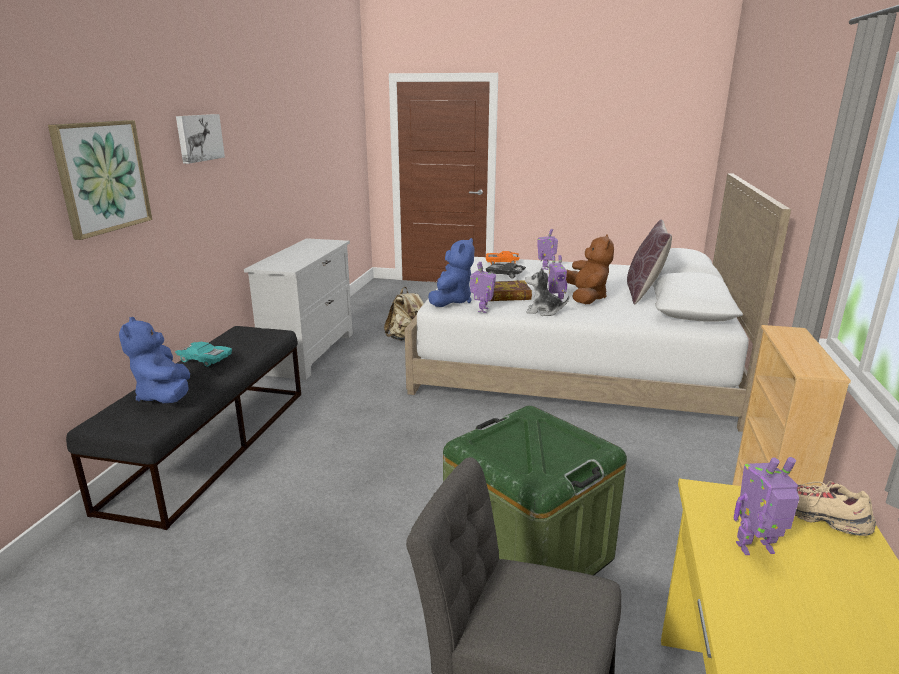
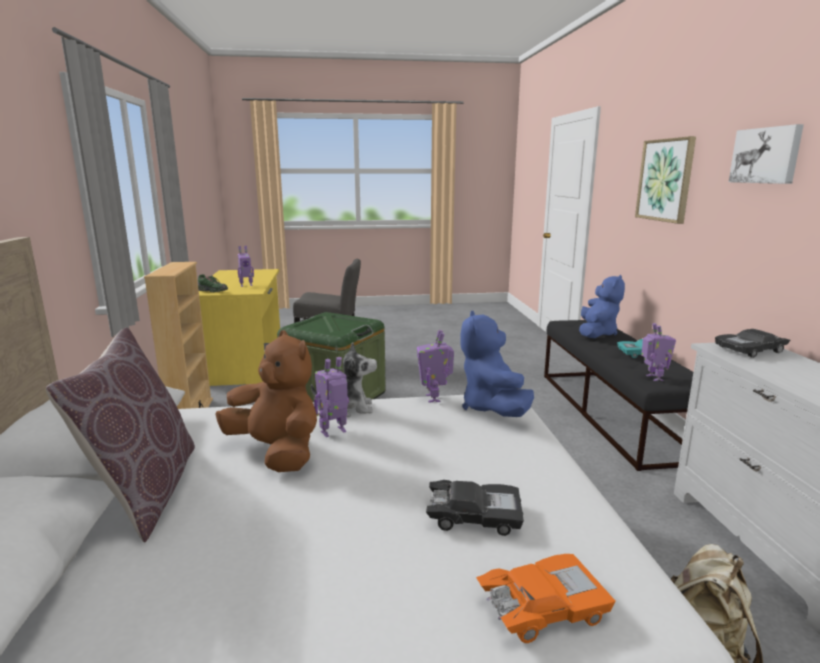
camera: 160 degrees right, 5 degrees down
blue plush toy [119,317,190,403] -> blue plush toy turned 60 degrees clockwise [579,275,625,338]
book [491,280,532,301] -> none
toy robot [537,229,558,270] -> toy robot moved to [641,323,676,381]
brown plush toy [566,234,614,304] -> brown plush toy turned 150 degrees clockwise [215,330,317,472]
beige shoe [795,481,876,536] -> green shoe [198,274,228,292]
none -> black toy car [715,329,791,358]

